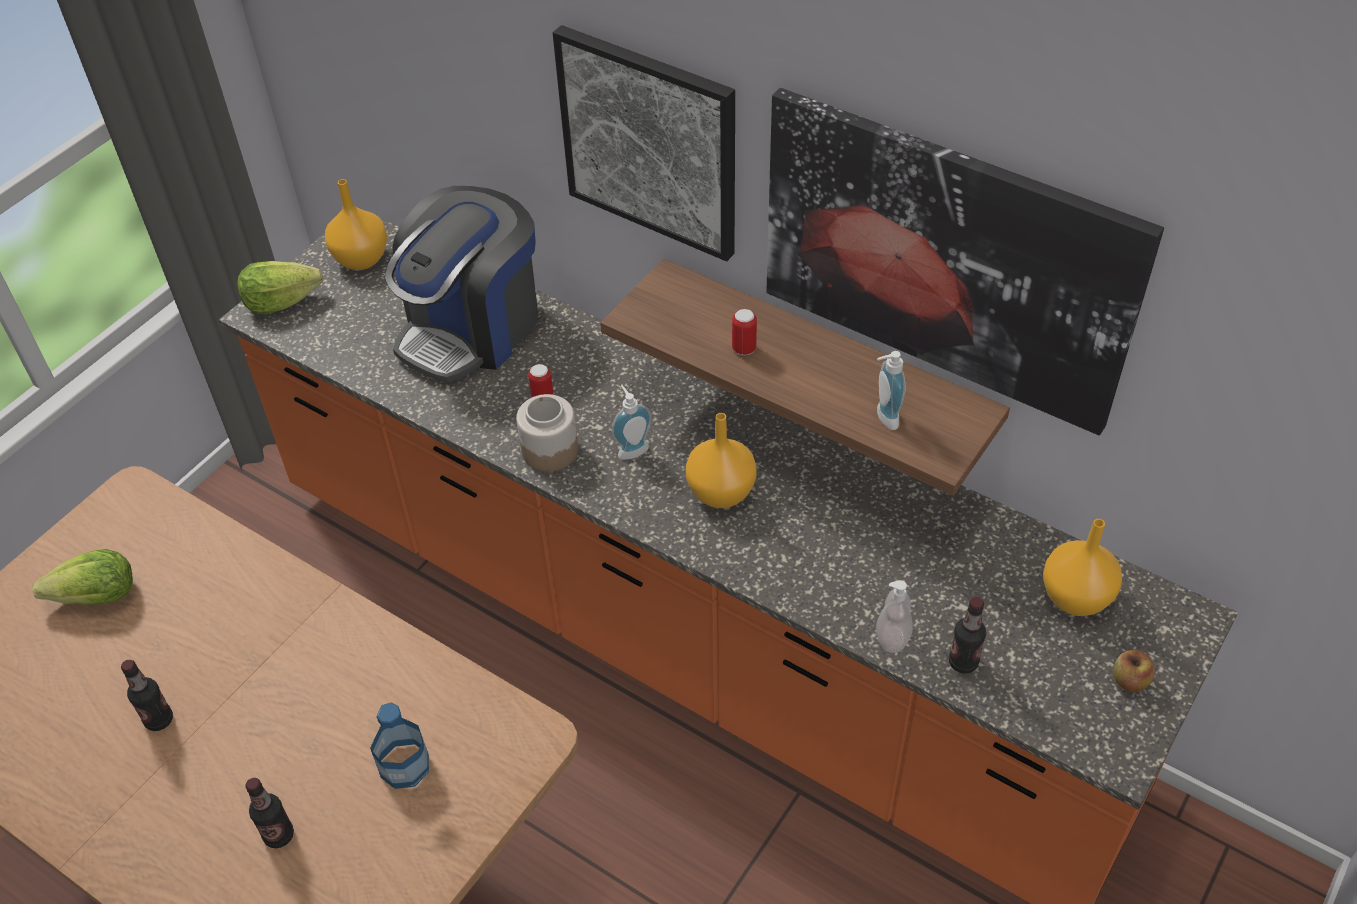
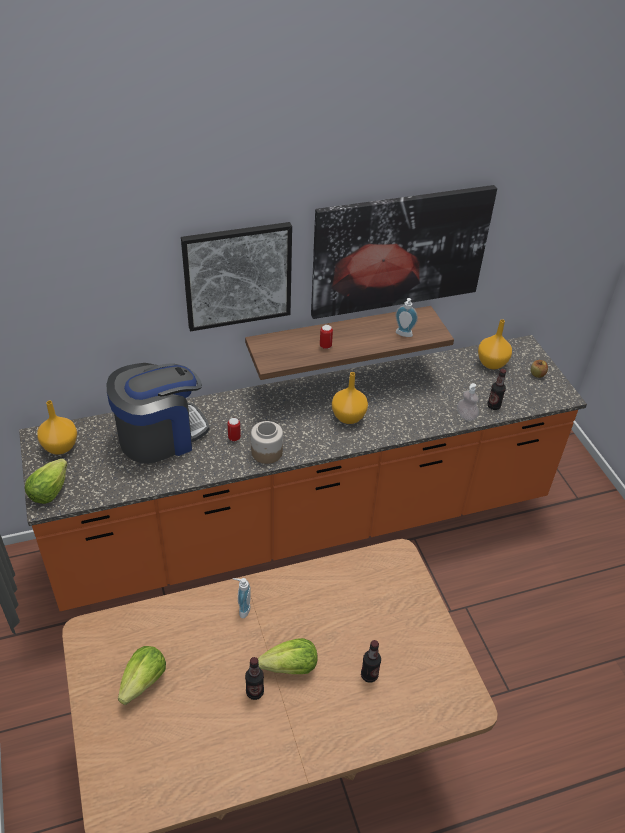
camera: 55 degrees left, 5 degrees down
bottle [370,703,429,789] -> none
coffee machine [385,186,538,383] -> coffee machine turned 105 degrees counterclockwise [107,363,209,464]
soap dispenser [612,385,651,460] -> soap dispenser moved to [233,578,251,619]
none -> lettuce [257,638,318,674]

